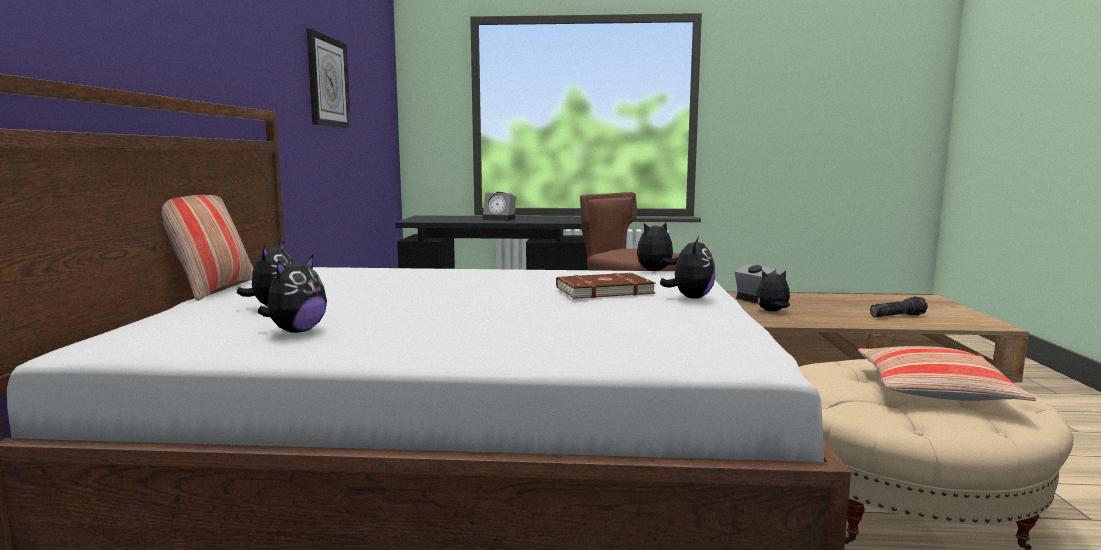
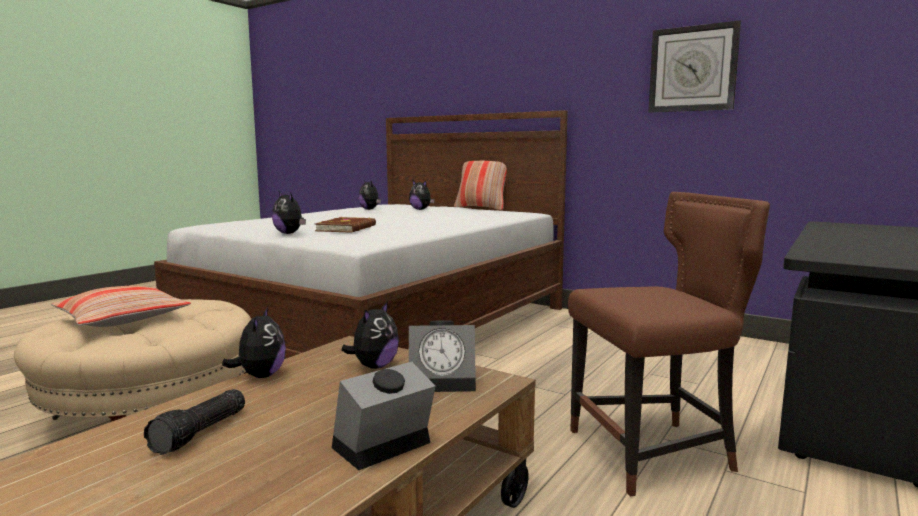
camera: 120 degrees right, 0 degrees up
alarm clock [482,192,516,221] -> alarm clock moved to [332,362,435,470]
plush toy [637,222,678,271] -> plush toy moved to [222,307,286,378]

